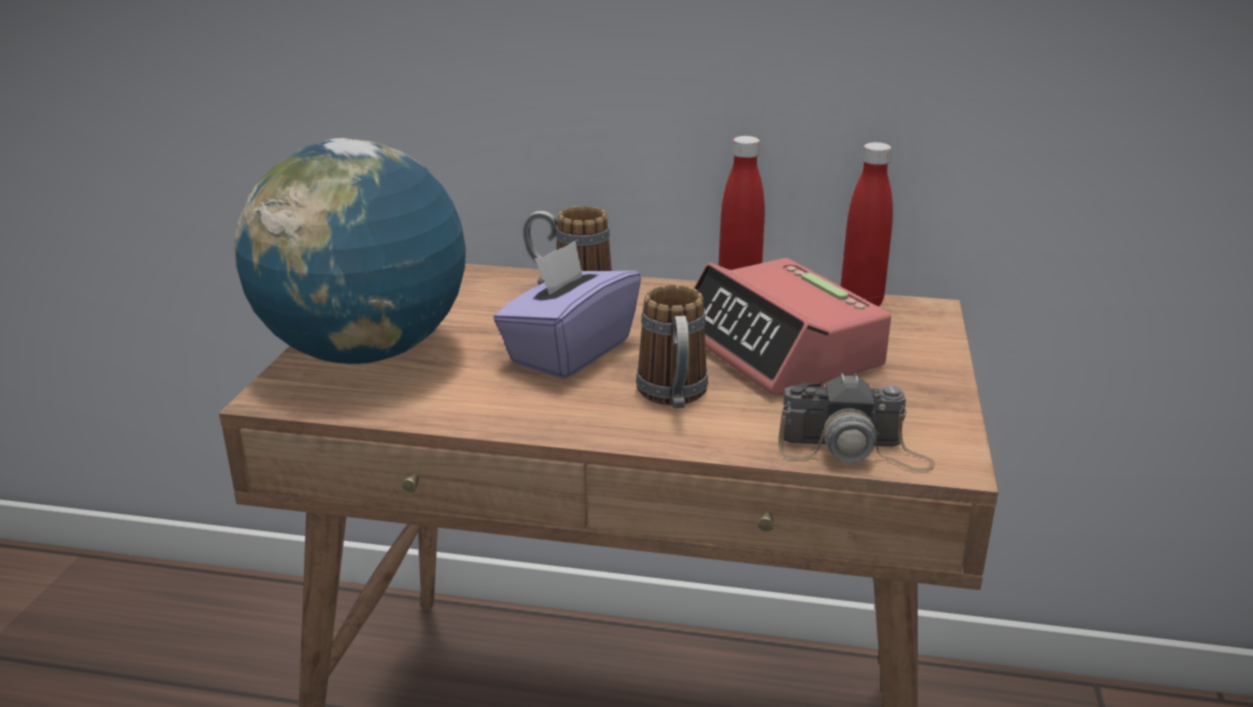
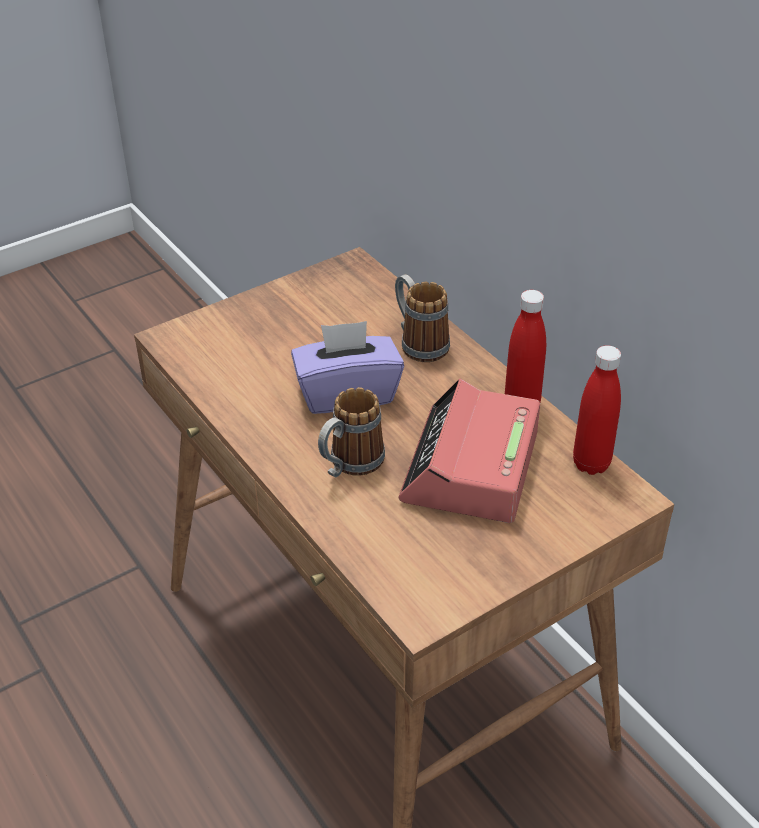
camera: 45 degrees right, 15 degrees up
globe [234,138,466,364] -> none
camera [778,373,935,471] -> none

